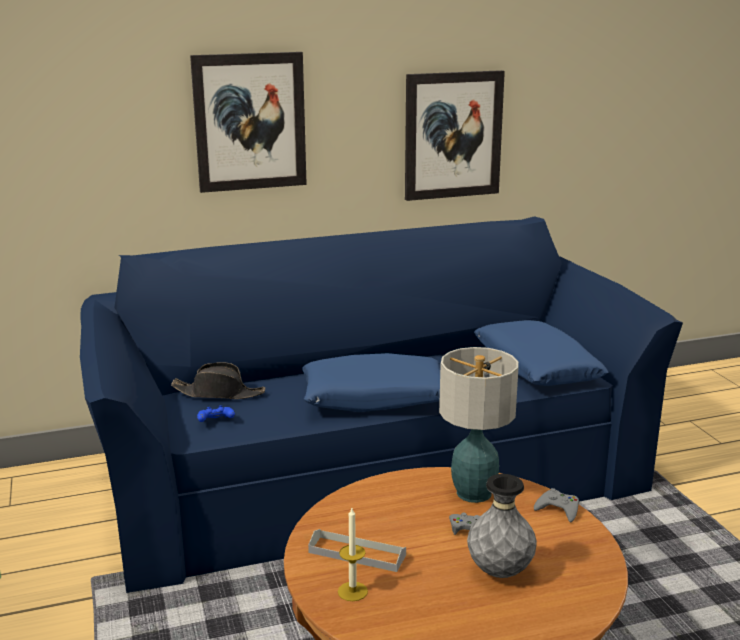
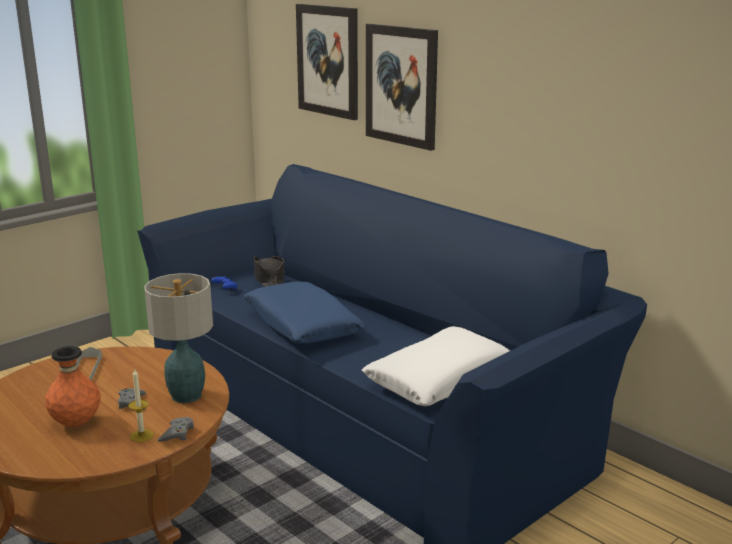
camera: 65 degrees right, 0 degrees up
candle [338,508,368,601] -> candle moved to [128,369,154,442]
picture [405,70,505,201] -> picture moved to [296,4,358,120]
grey vase [467,474,537,578] -> orange vase [45,346,100,426]
blue pillow [474,320,608,386] -> white pillow [362,326,510,406]

